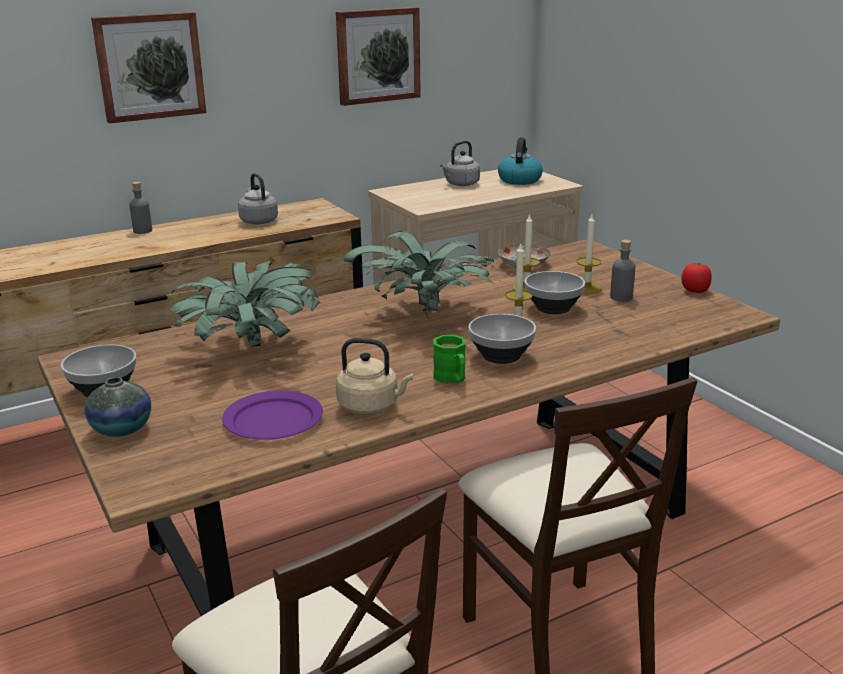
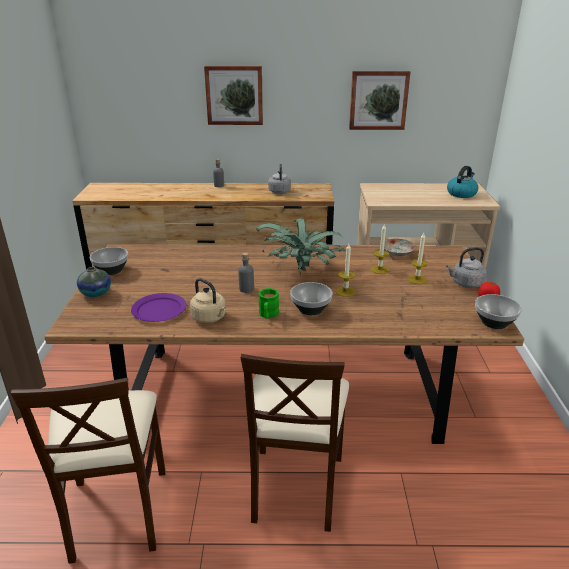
camera: 30 degrees right, 5 degrees up
potted plant [169,261,320,347] -> none
grey kettle [440,141,480,186] -> grey kettle moved to [446,247,487,288]
bowl [525,271,585,314] -> bowl moved to [475,294,522,329]
grey bottle [610,240,636,301] -> grey bottle moved to [238,252,254,293]

